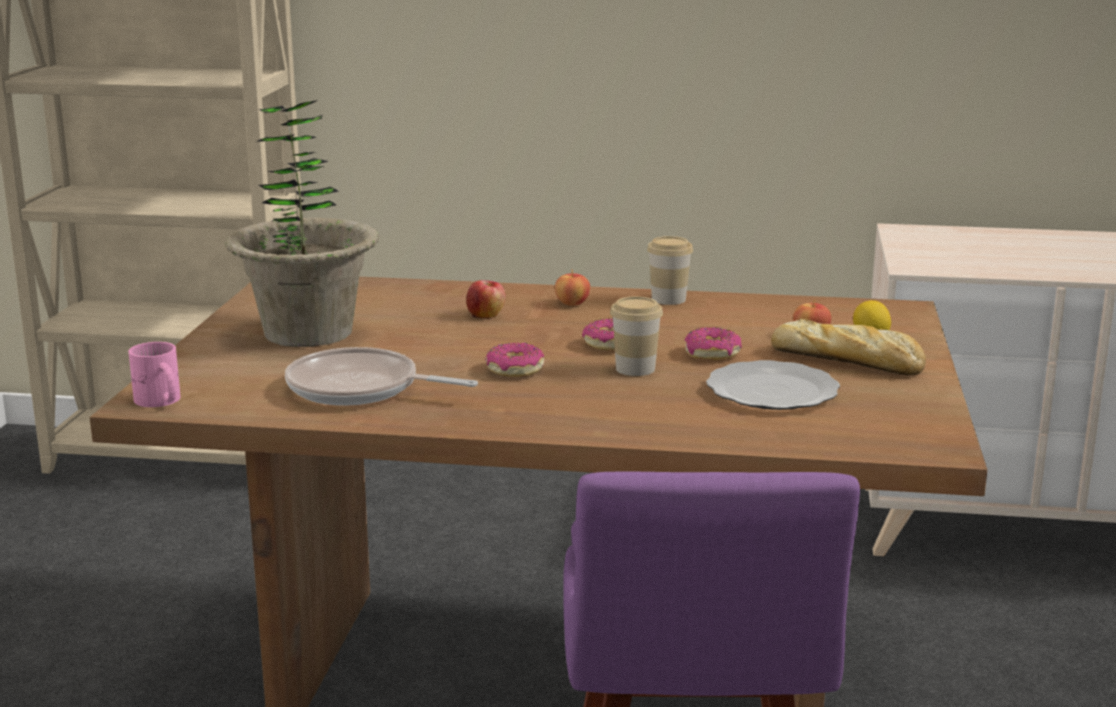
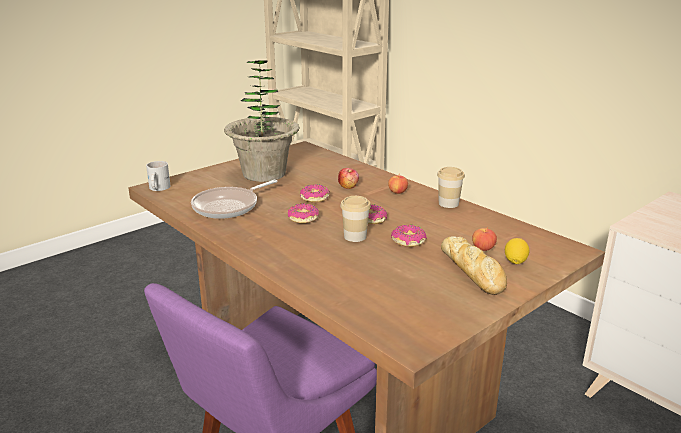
camera: 40 degrees right, 5 degrees up
pink mug [128,342,181,407] -> white mug [146,161,171,191]
frying pan [285,347,478,406] -> frying pan turned 105 degrees counterclockwise [191,180,278,219]
plate [706,360,840,410] -> none
none -> donut [300,184,330,202]

